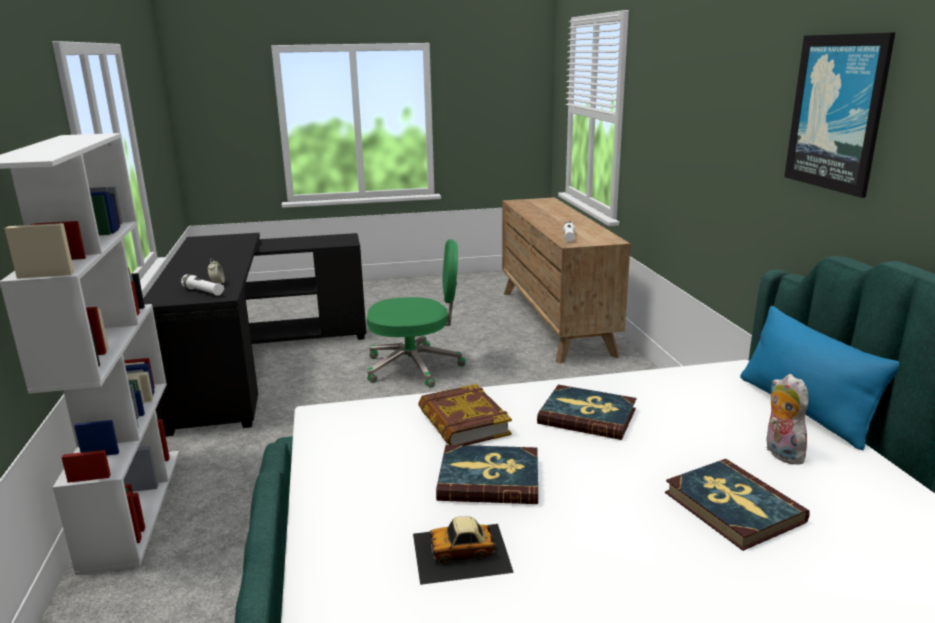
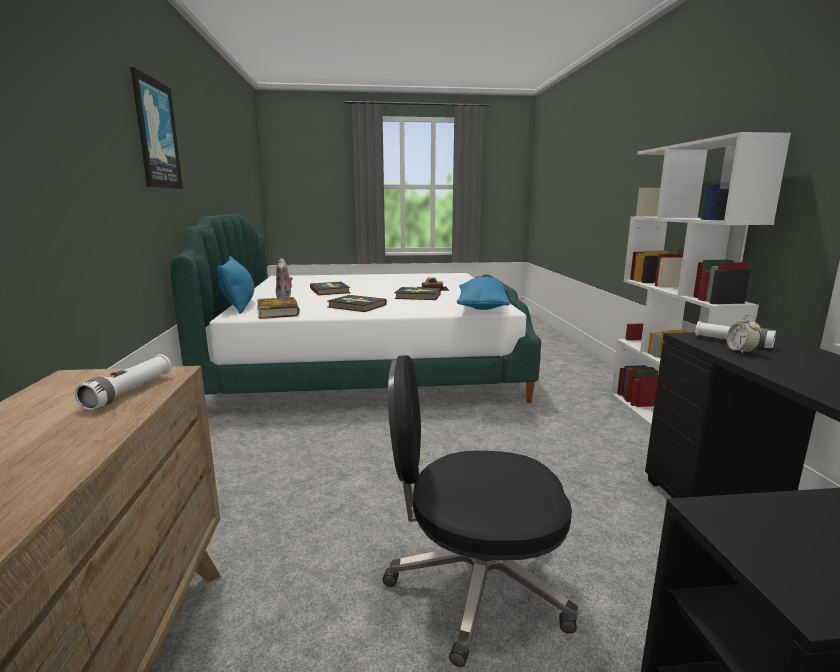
camera: 175 degrees left, 5 degrees down
green office chair [367,239,466,388] -> black office chair [383,355,578,667]
book [418,384,512,445] -> book moved to [257,297,300,319]
none -> blue pillow [457,277,510,310]

